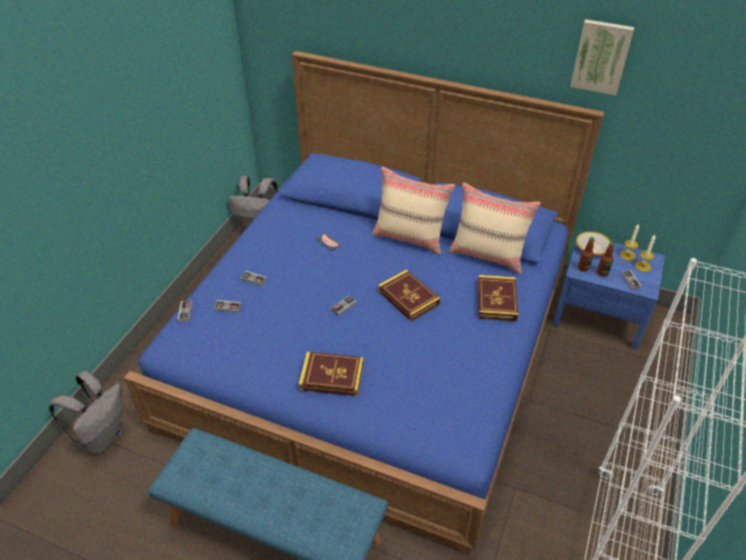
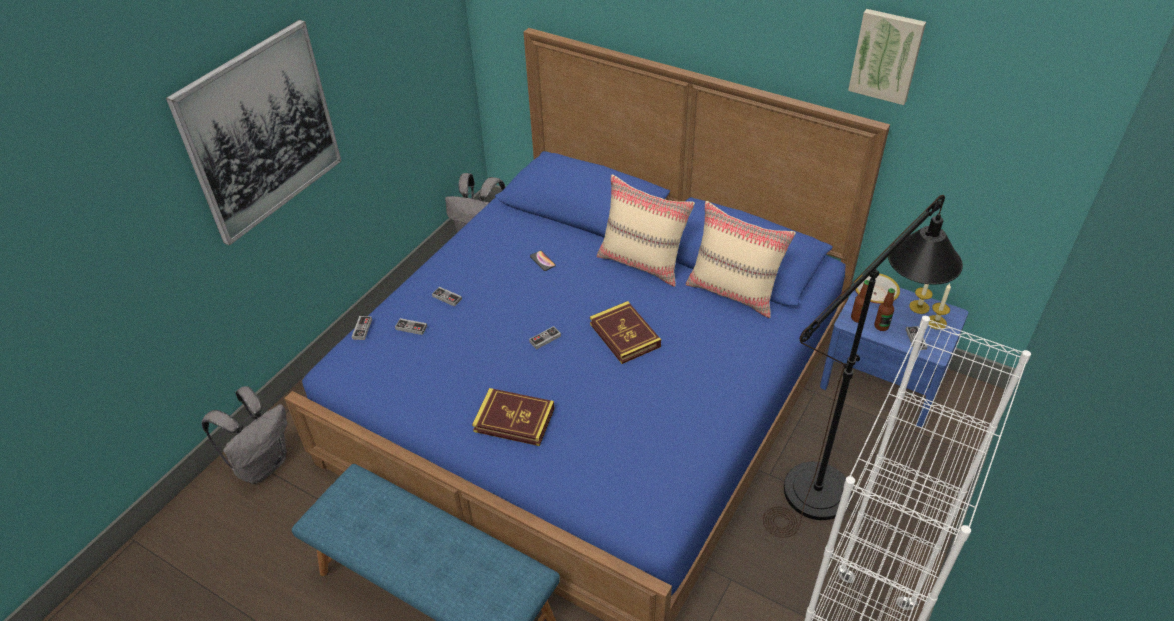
camera: 10 degrees right, 0 degrees up
book [478,275,518,321] -> none
none -> picture [166,20,341,246]
none -> black floor lamp [763,195,963,538]

